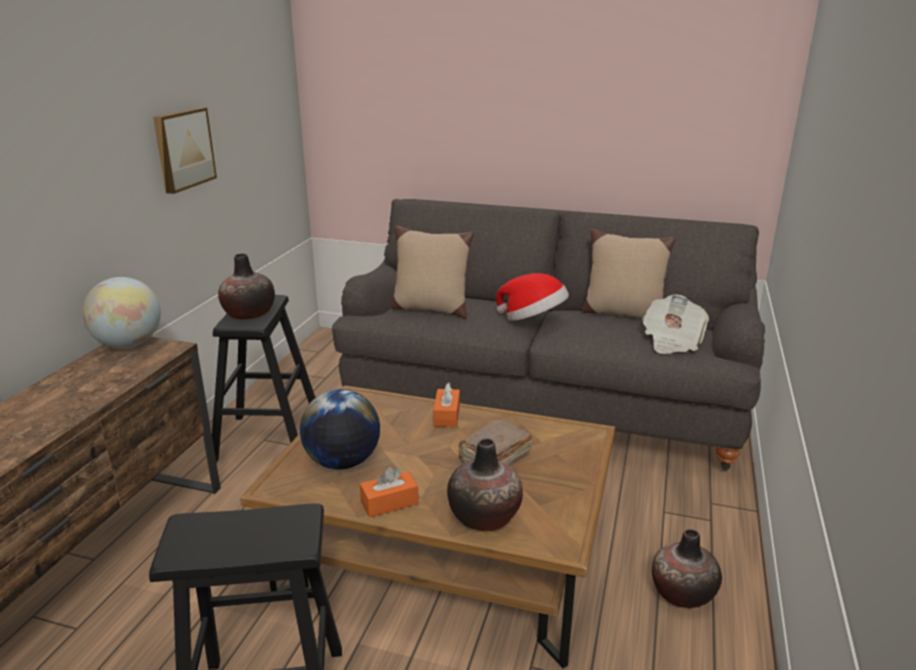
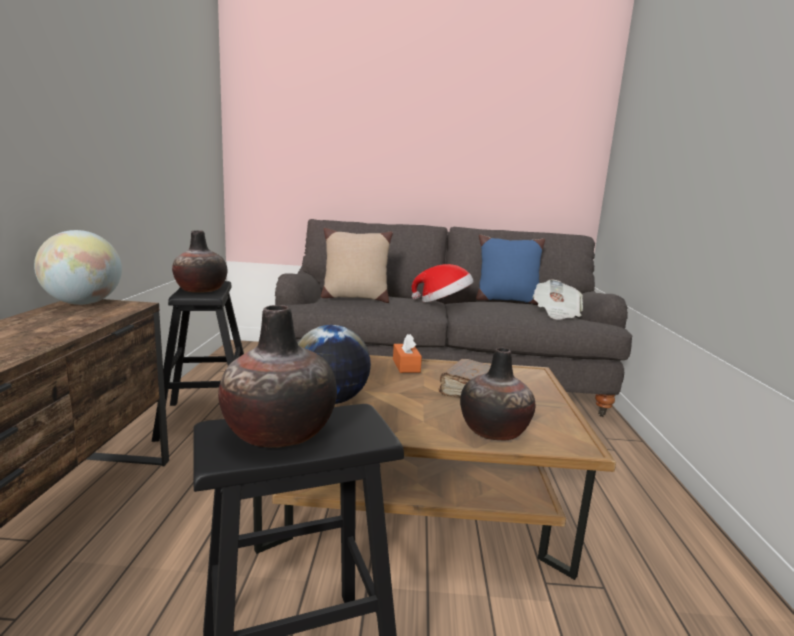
camera: 15 degrees left, 10 degrees down
picture [153,107,217,194] -> none
orange tissue box [360,467,419,518] -> none
beige pillow [582,229,676,318] -> blue pillow [476,235,545,305]
vase [652,529,722,608] -> vase moved to [218,305,337,448]

